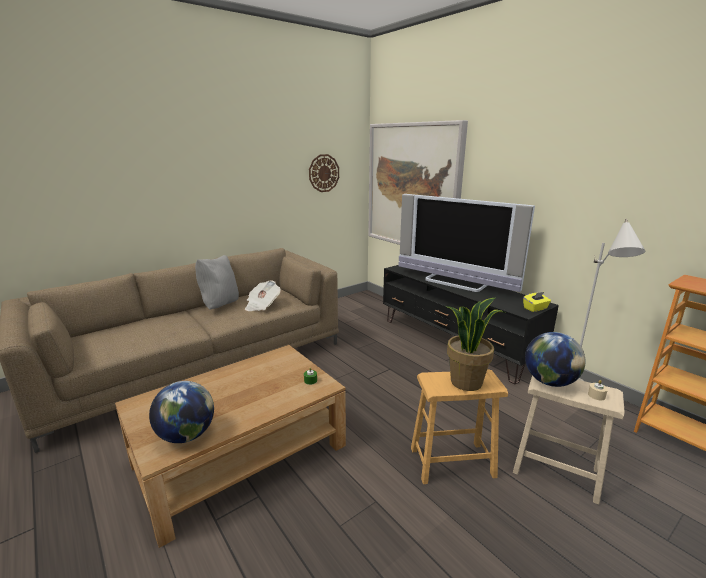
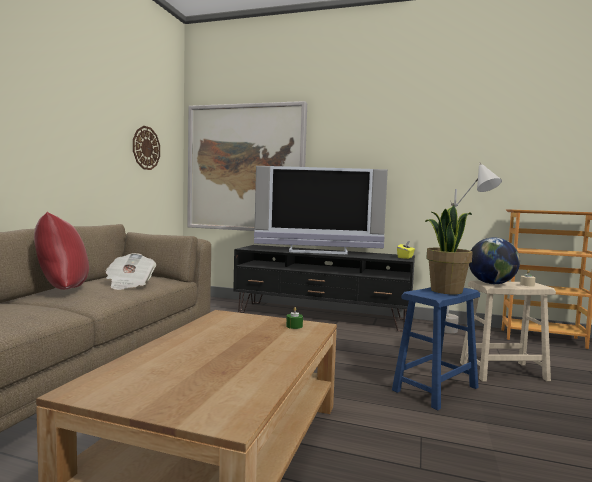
camera: 35 degrees left, 15 degrees down
globe [149,381,214,443] -> none
grey pillow [195,255,239,310] -> red pillow [34,212,89,290]
brown stool [411,369,508,484] -> blue stool [392,287,480,410]

